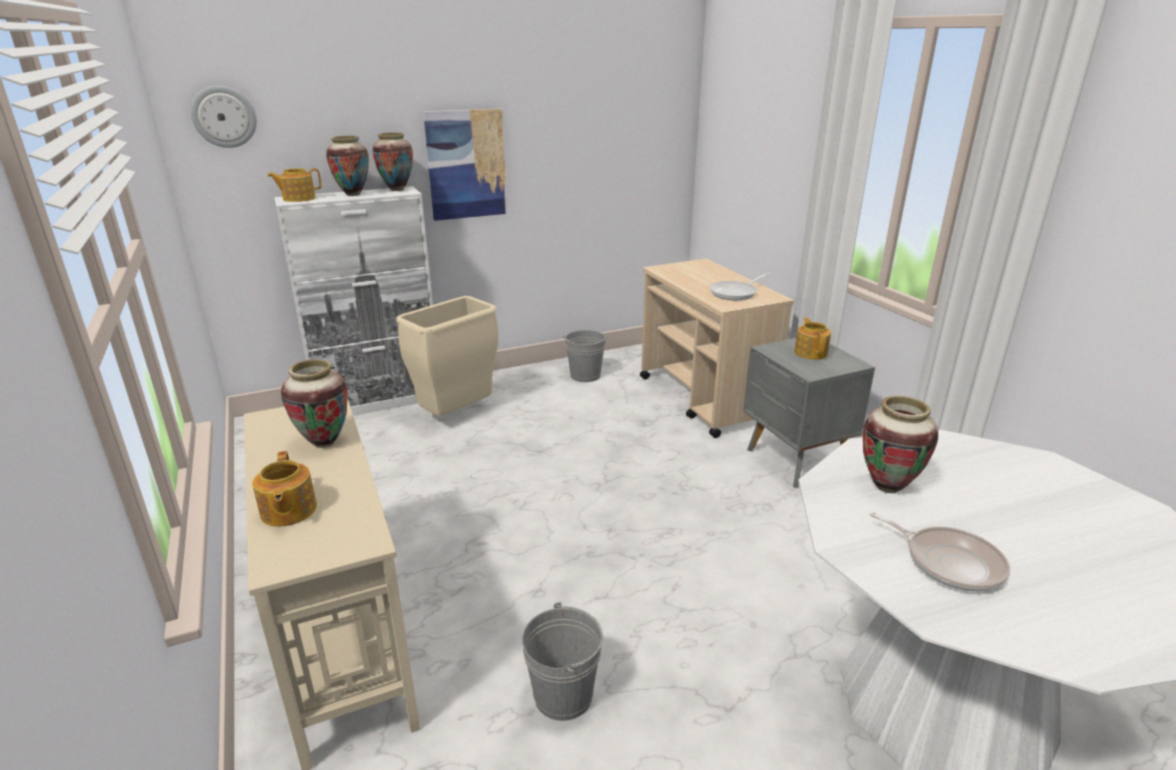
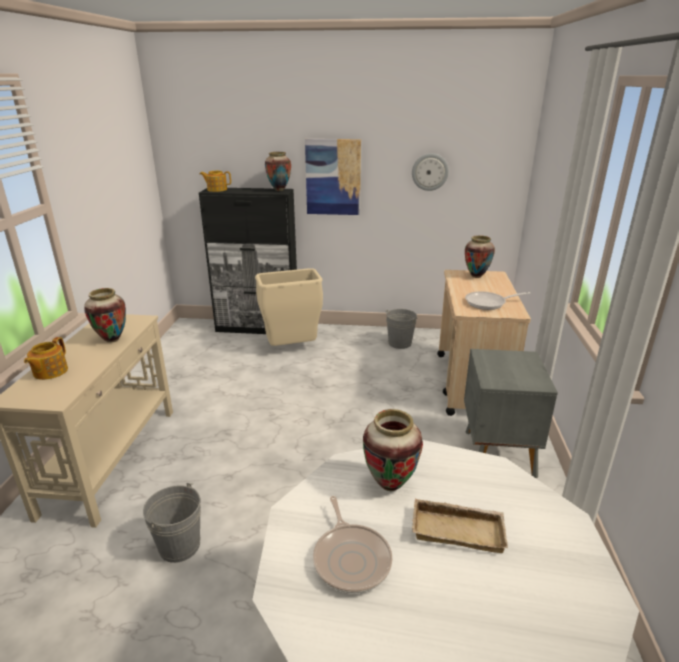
camera: 30 degrees right, 0 degrees up
wall clock [191,85,257,148] -> wall clock moved to [412,153,449,191]
white cabinet [274,186,433,416] -> black cabinet [199,188,297,334]
vase [326,136,369,196] -> vase moved to [465,235,495,278]
teapot [794,318,831,360] -> none
none -> beige tray [412,499,508,553]

